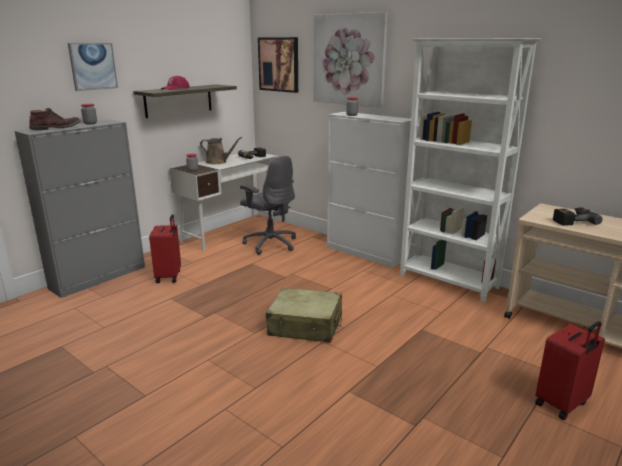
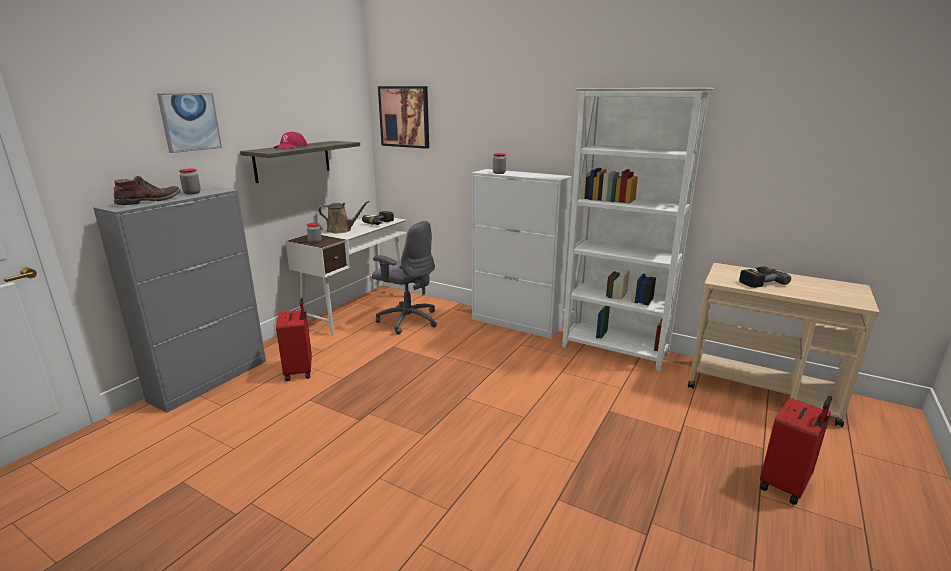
camera: 10 degrees left, 0 degrees up
beige suitcase [266,288,342,343] -> none
picture [314,12,388,108] -> none

